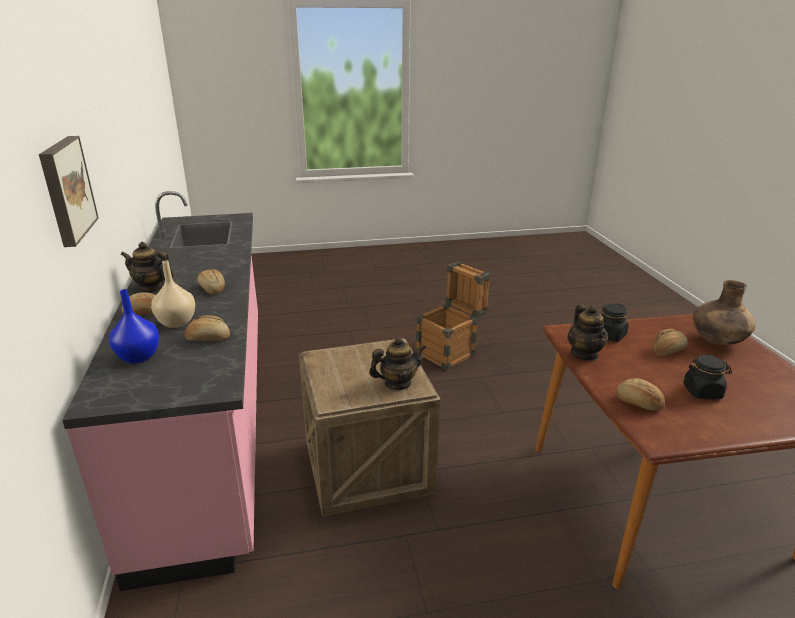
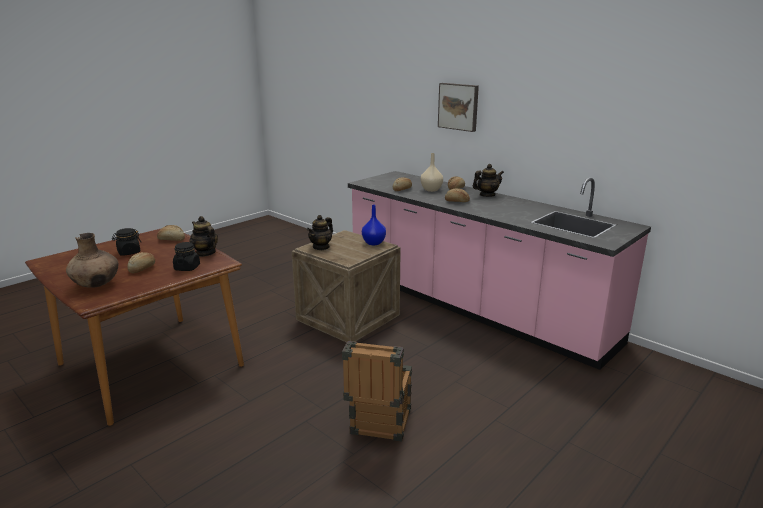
camera: 145 degrees right, 5 degrees down
blue vase [109,289,159,363] -> blue vase moved to [362,205,386,245]

